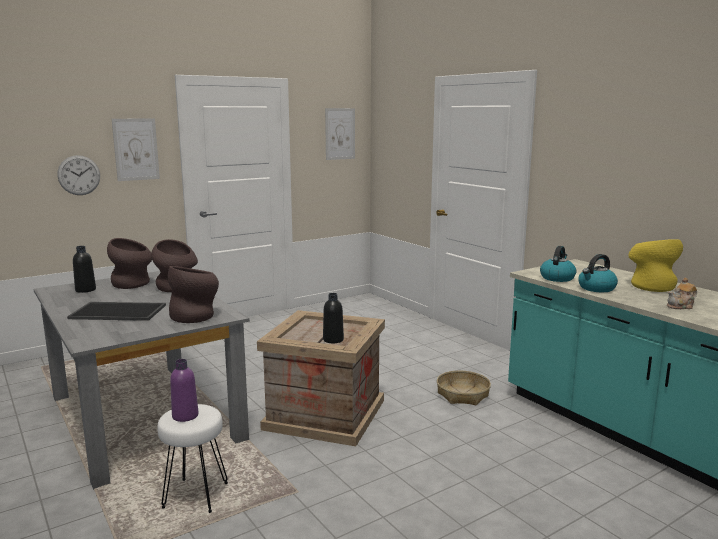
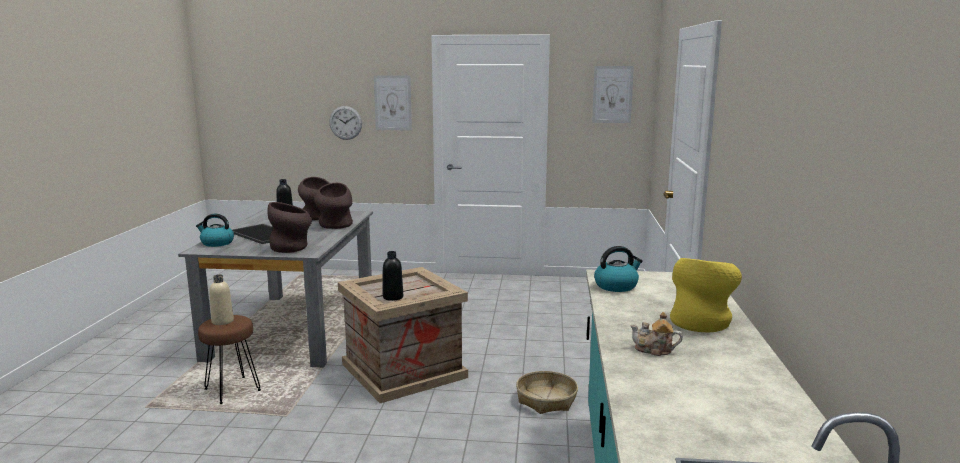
camera: 40 degrees right, 0 degrees up
white stool [157,404,228,513] -> brown stool [198,315,261,404]
purple bottle [170,359,199,422] -> beige bottle [209,274,234,325]
kettle [578,254,618,292] -> kettle moved to [196,214,234,247]

